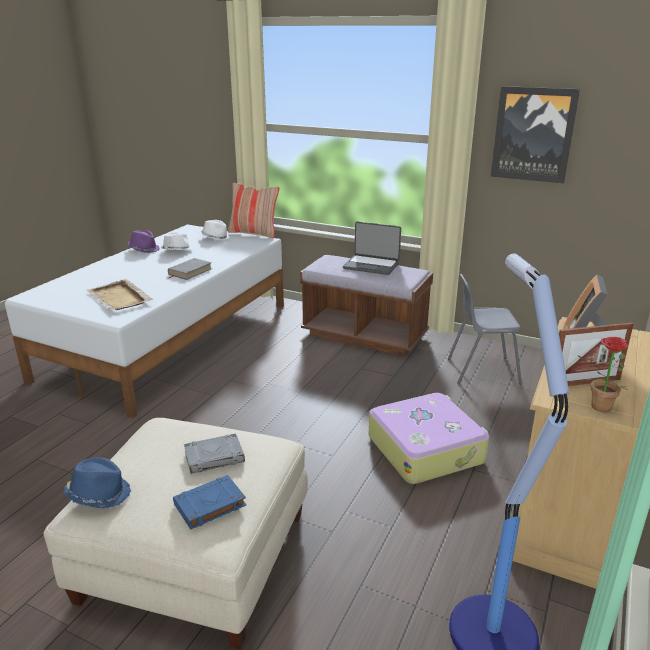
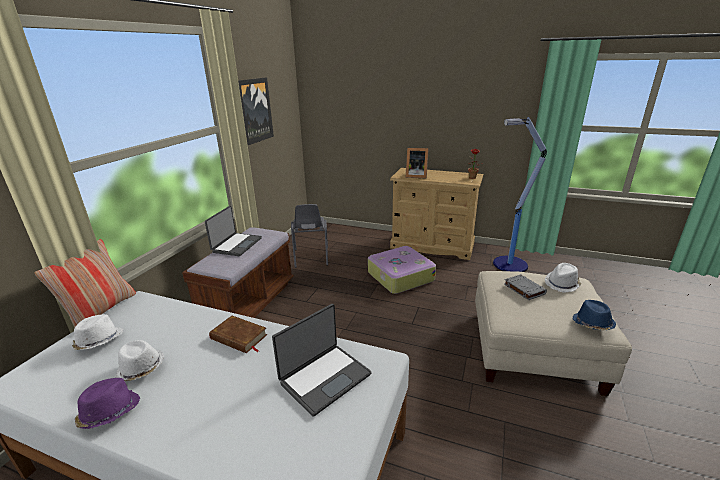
camera: 95 degrees left, 0 degrees up
beige tray [86,279,153,311] -> laptop [272,304,372,417]
grey book [168,258,212,280] -> brown book [209,316,268,353]
blue book [173,475,246,530] -> white hat [544,263,581,293]
picture frame [559,322,634,386] -> none

